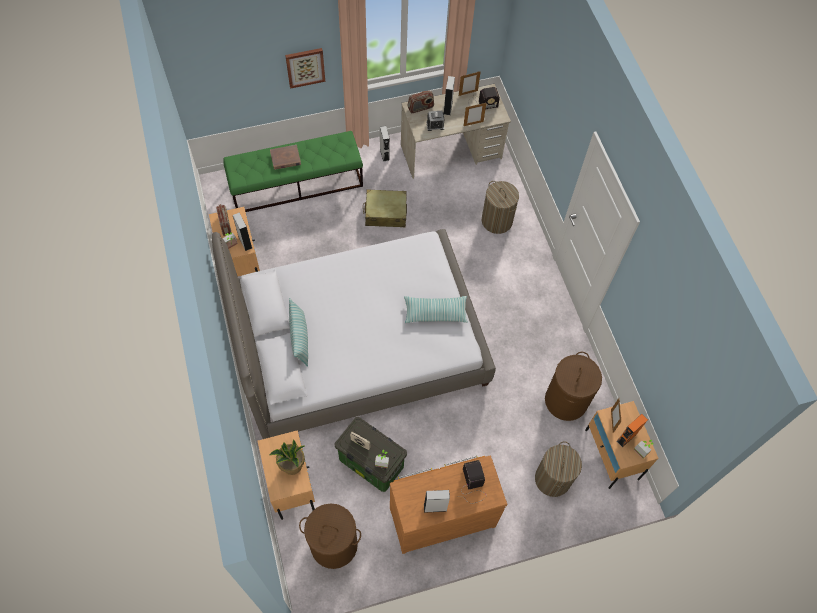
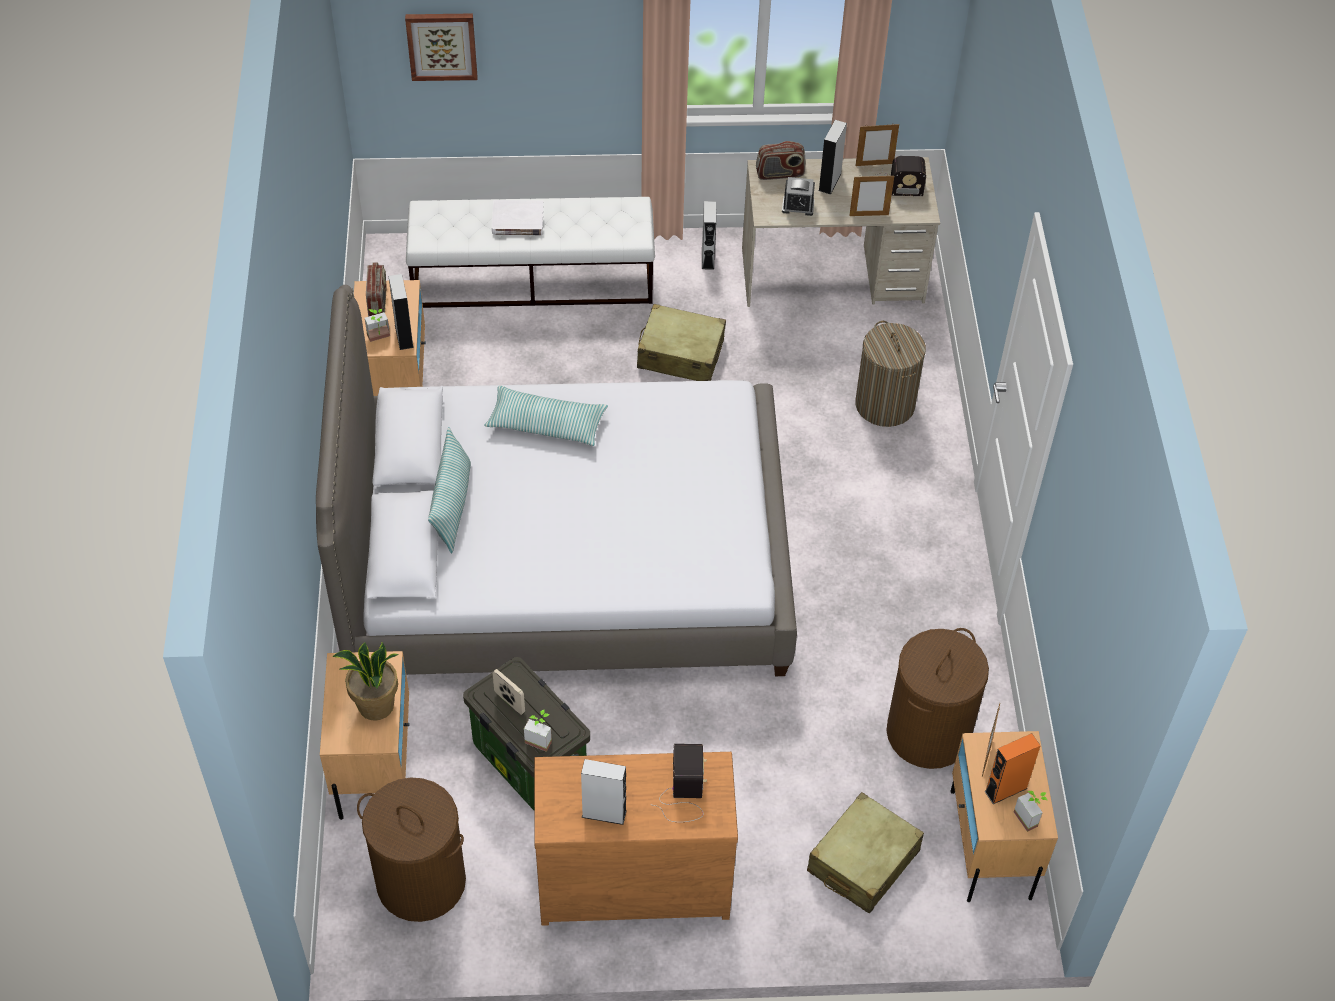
camera: 15 degrees right, 10 degrees down
green bench [223,131,363,212] -> white bench [406,197,655,308]
brown book [270,145,301,170] -> white book [492,200,544,235]
picture [285,48,325,89] -> picture moved to [405,13,477,81]
pillow [404,296,468,323] -> pillow moved to [484,386,608,446]
laundry basket [535,441,582,497] -> beige suitcase [807,792,924,914]

